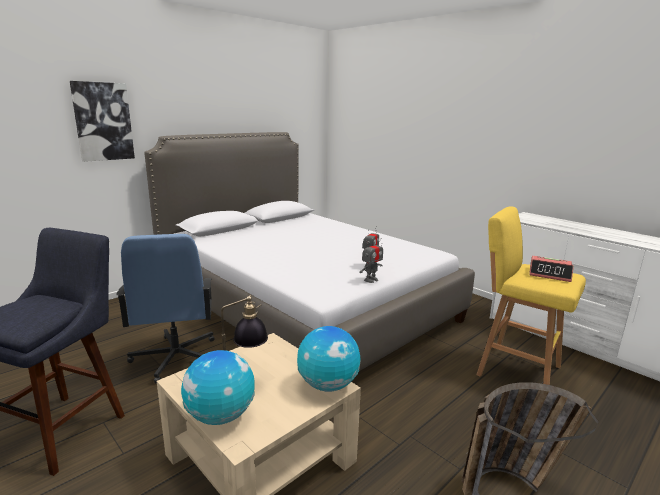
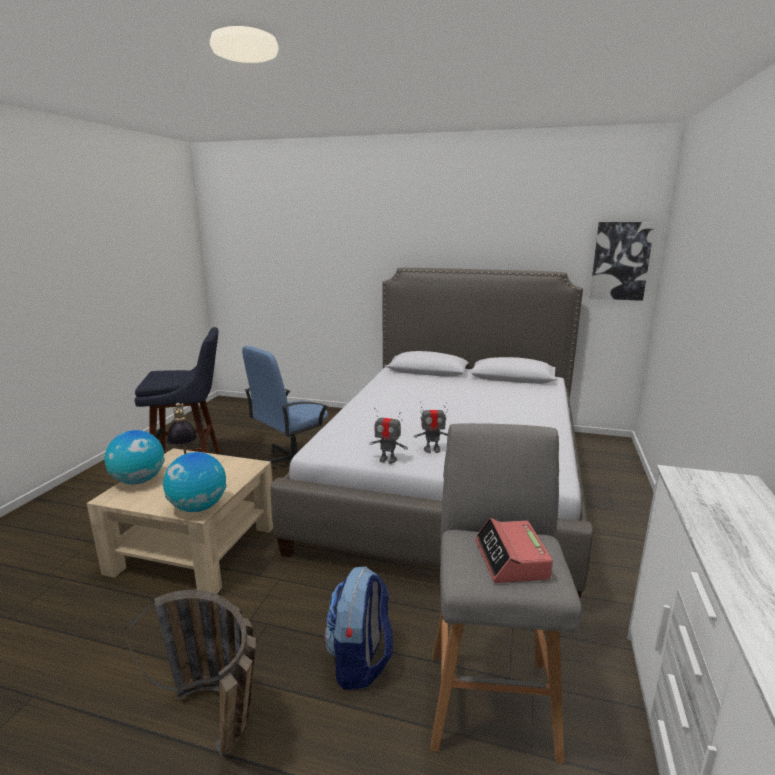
camera: 60 degrees right, 0 degrees up
picture [70,81,135,162] -> picture moved to [590,222,655,301]
yellow stool [477,206,586,385] -> grey stool [431,423,582,764]
none -> backpack [324,566,393,690]

